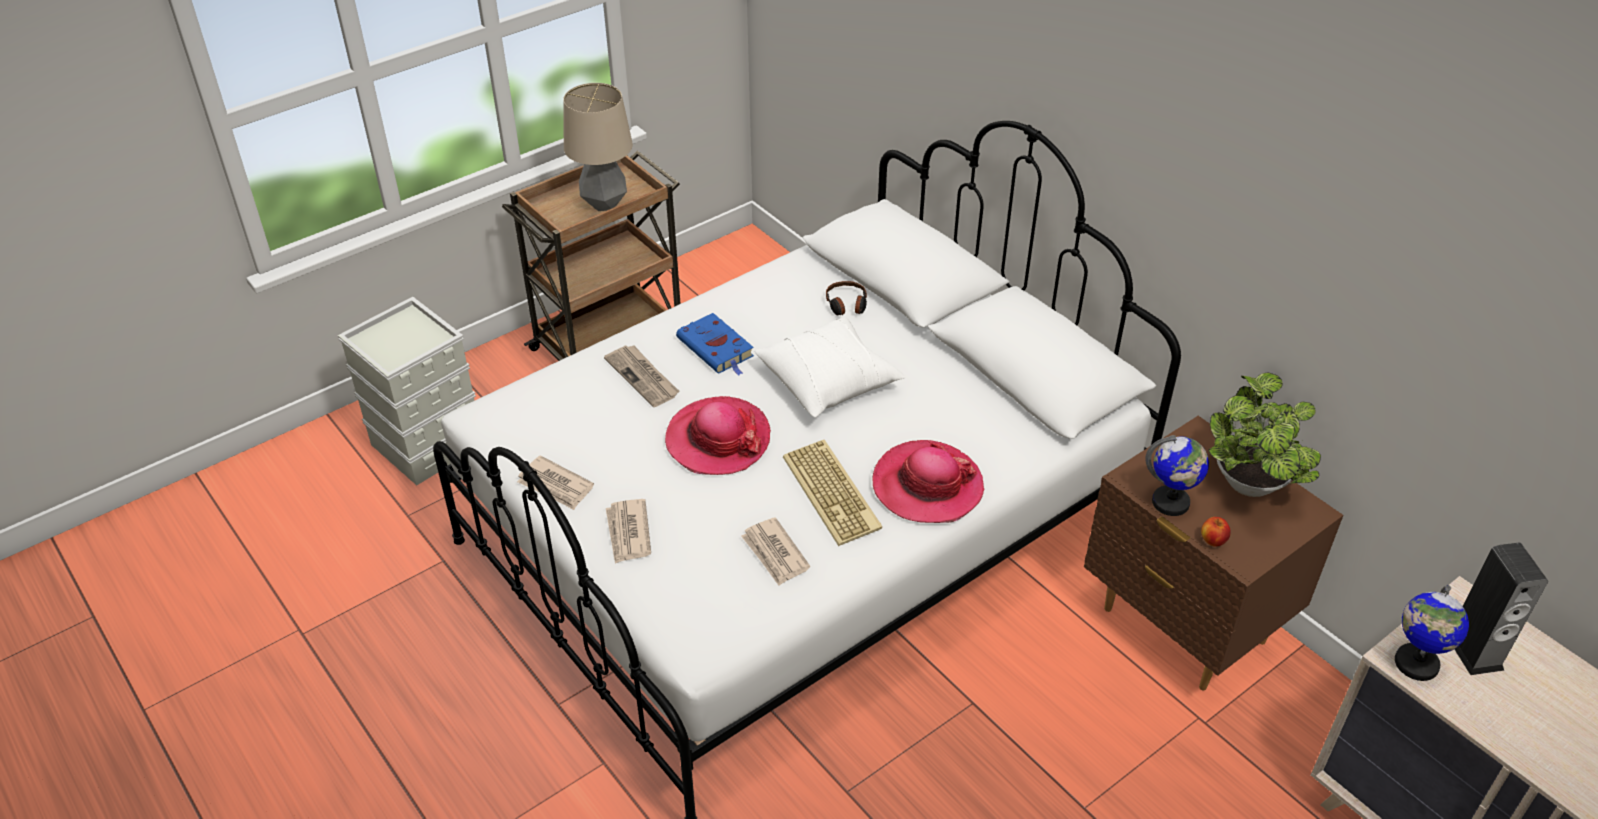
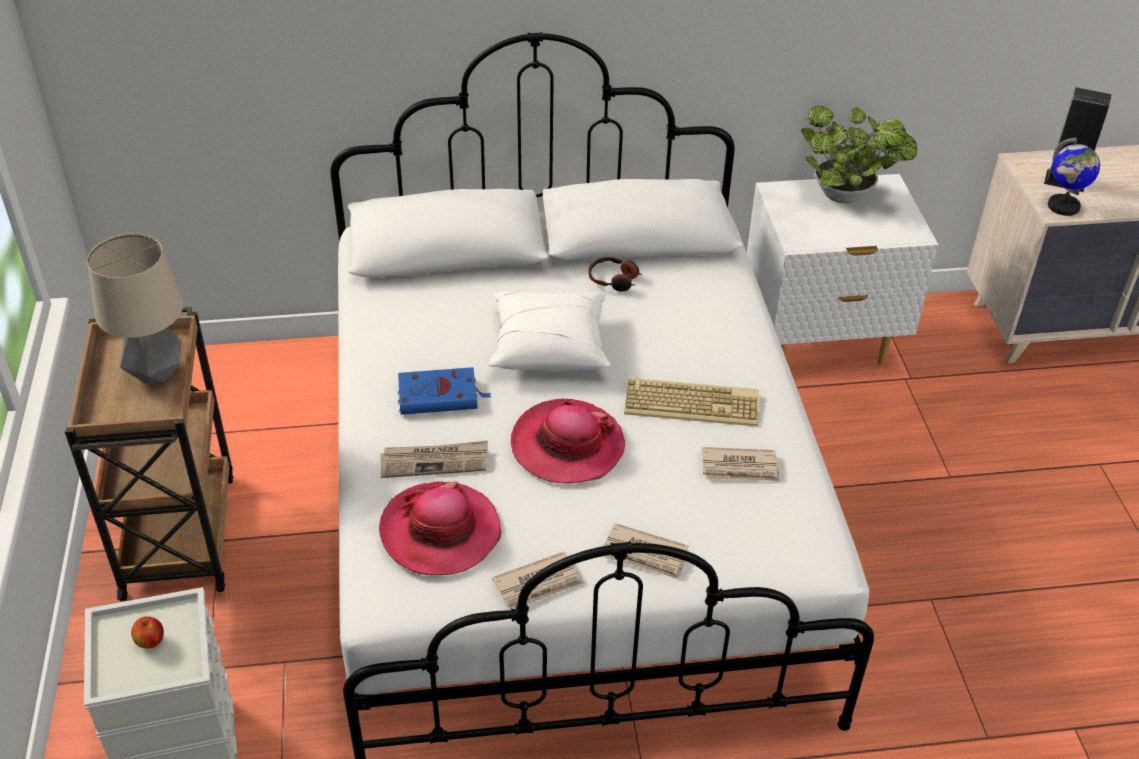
camera: 60 degrees left, 0 degrees up
headphones [826,281,867,316] -> headphones moved to [588,257,642,292]
hat [872,440,985,523] -> hat moved to [379,481,502,575]
brown nightstand [1084,416,1343,691] -> white nightstand [747,174,938,365]
globe [1145,435,1209,516] -> none
apple [1201,517,1231,546] -> apple moved to [131,616,164,649]

